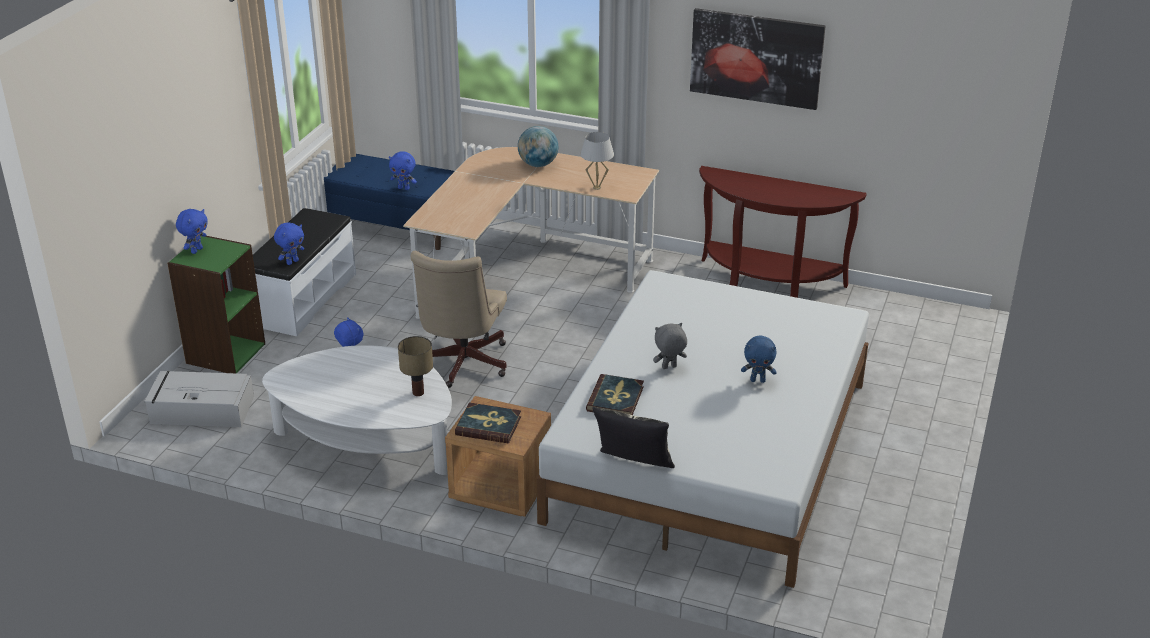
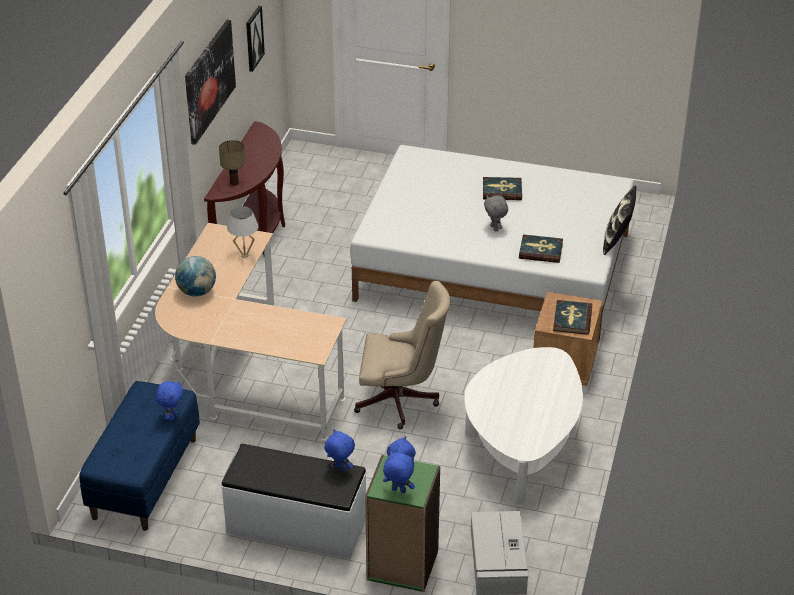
camera: 95 degrees left, 5 degrees up
table lamp [398,336,433,396] -> table lamp moved to [219,140,245,186]
blue plush toy [741,335,776,383] -> book [483,177,522,200]
none -> picture [246,6,265,72]

